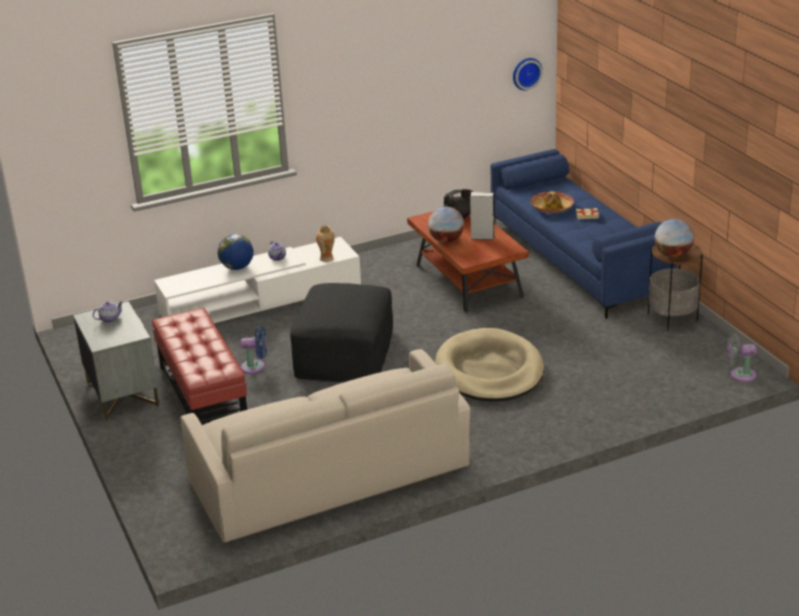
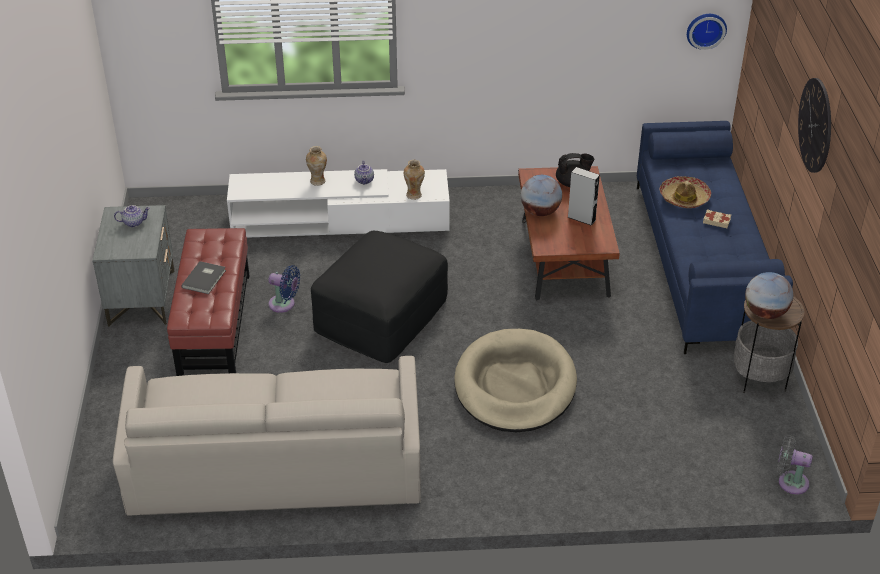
camera: 20 degrees right, 10 degrees up
globe [218,234,254,270] -> vase [306,146,327,186]
none -> grey book [181,261,226,294]
none -> wall clock [798,78,831,173]

